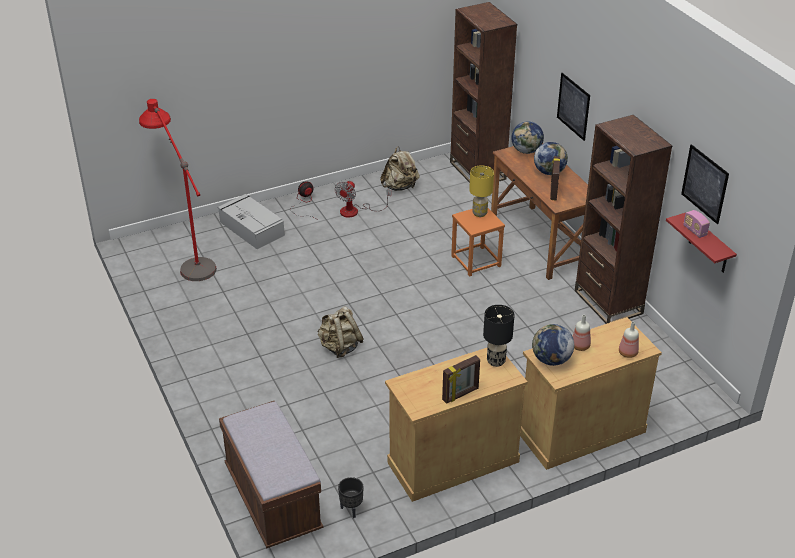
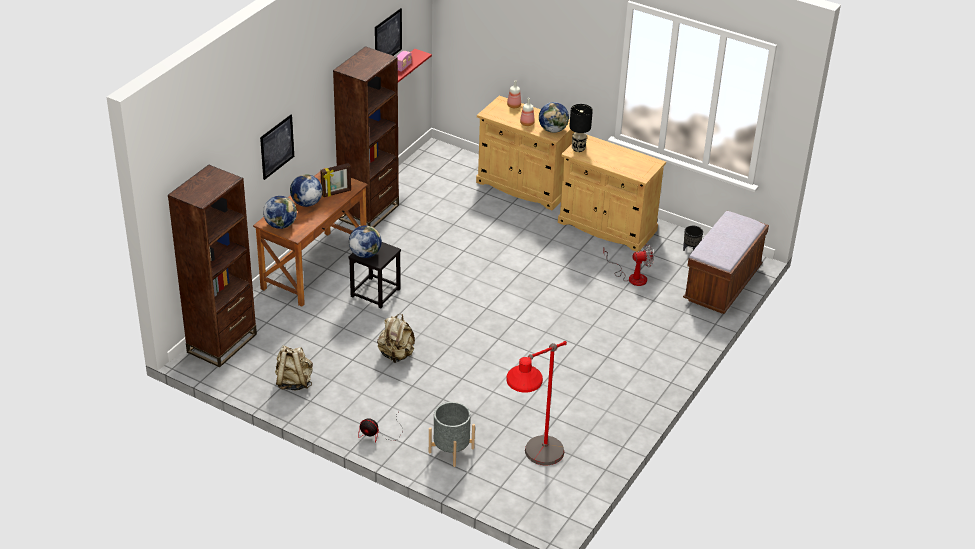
camera: 125 degrees left, 0 degrees up
grey storage box [218,194,285,249] -> grey planter [429,402,475,467]
beige backpack [317,306,363,358] -> beige backpack moved to [377,314,415,363]
fan [335,180,391,217] -> fan moved to [603,244,654,286]
picture frame [442,355,480,404] -> none
orange stool [451,208,505,277] -> black stool [348,242,401,308]
yellow table lamp [469,165,494,217] -> globe [349,225,382,258]

